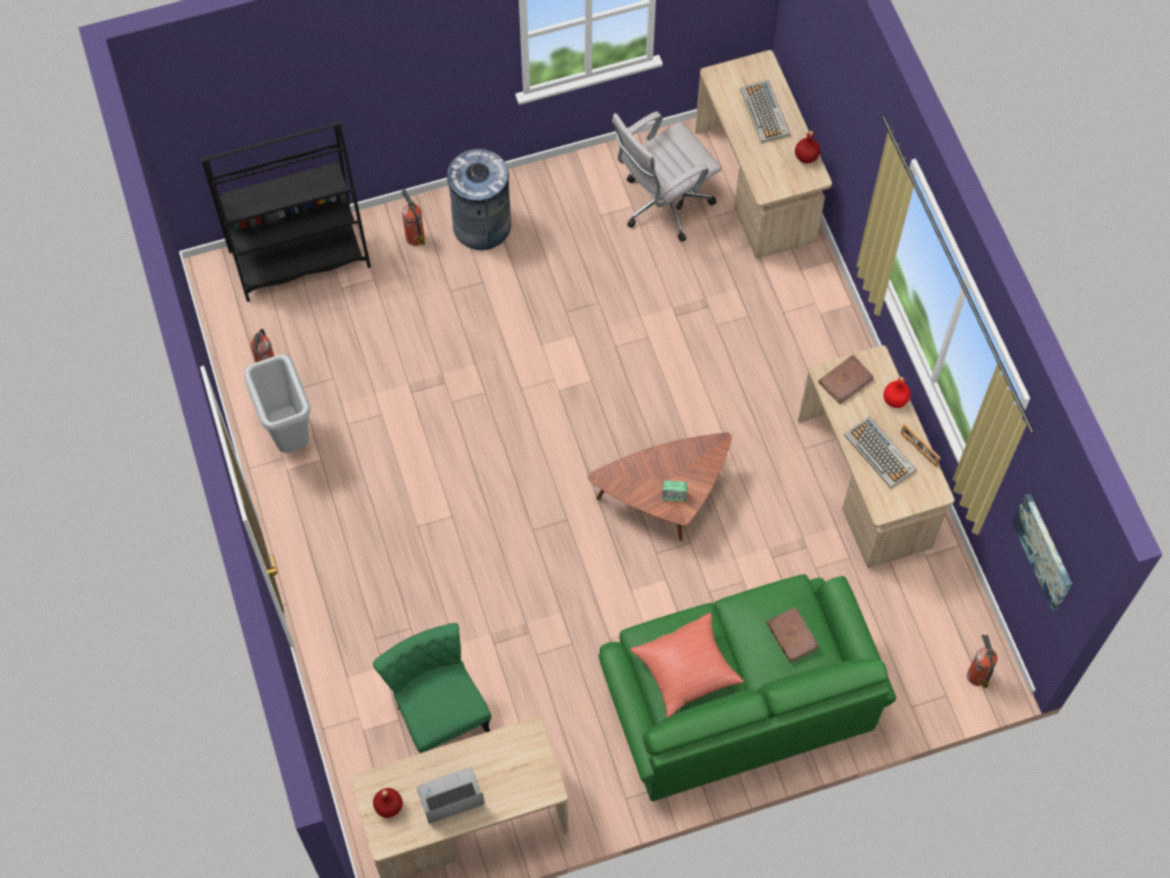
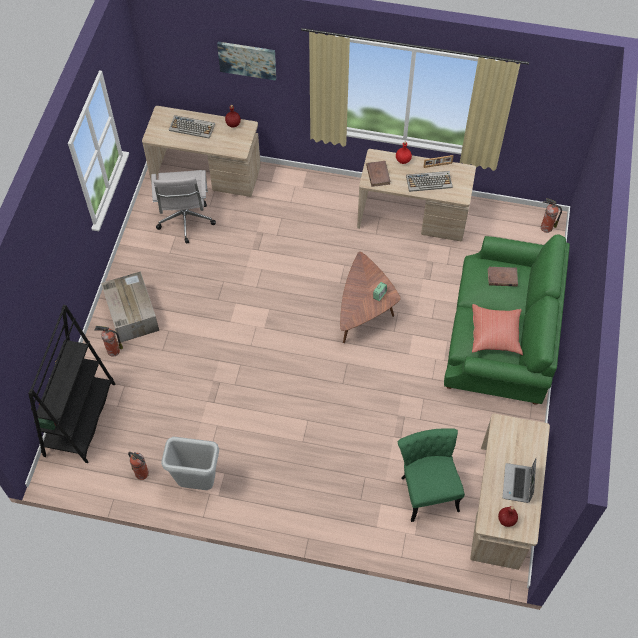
camera: 60 degrees left, 5 degrees down
green chair [373,623,492,753] -> green chair turned 75 degrees clockwise [398,428,465,522]
grey trash can [446,149,511,250] -> cardboard box [101,271,159,342]
picture [1012,494,1072,611] -> picture moved to [217,42,276,81]

